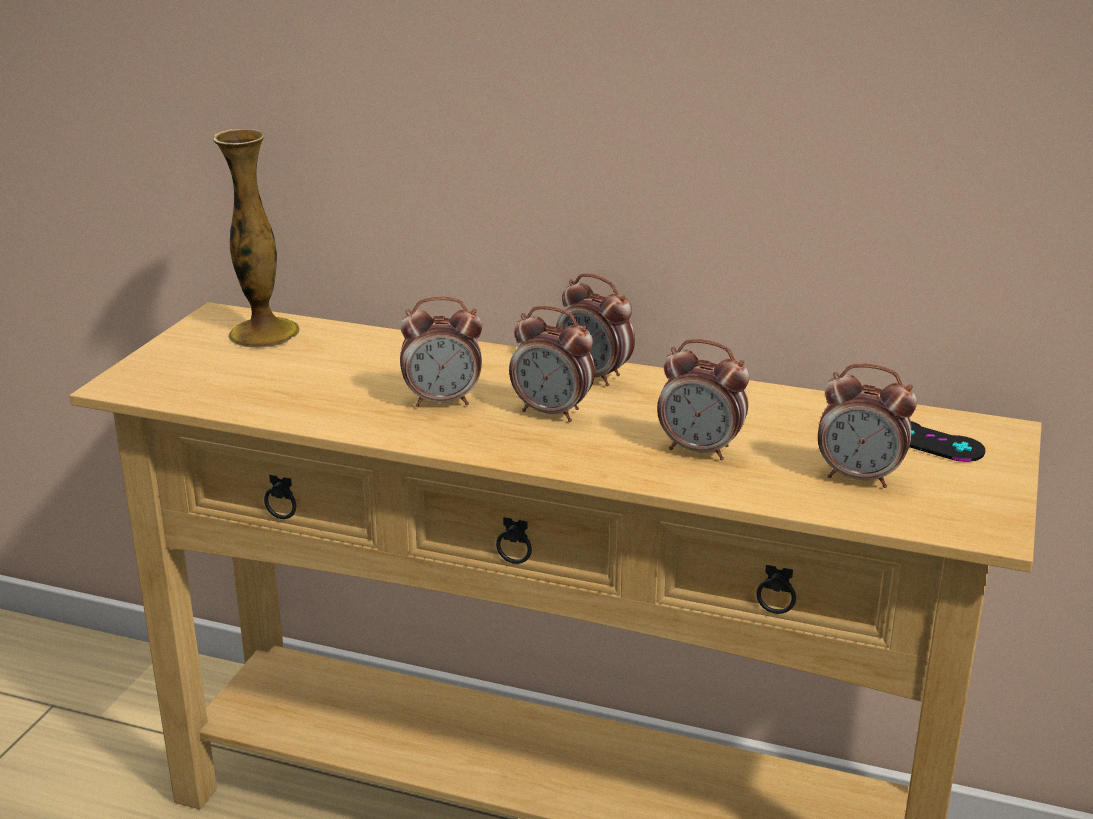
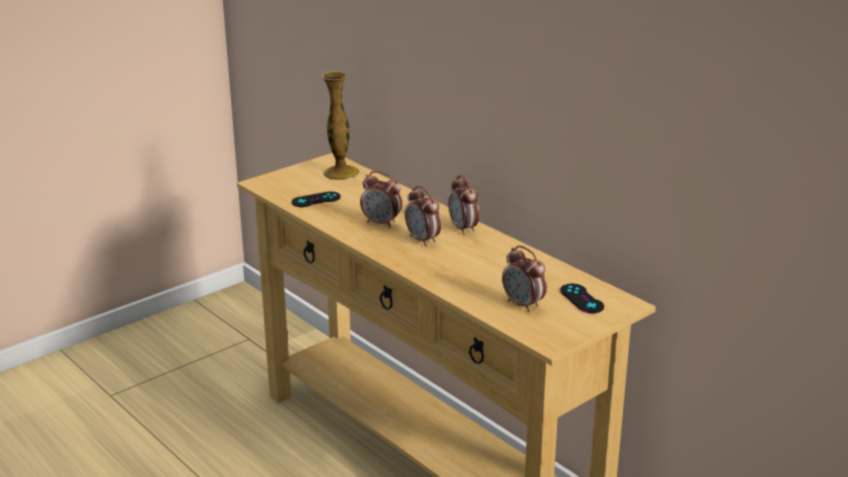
camera: 30 degrees right, 0 degrees up
alarm clock [657,339,750,460] -> none
none -> black game controller [292,191,341,207]

